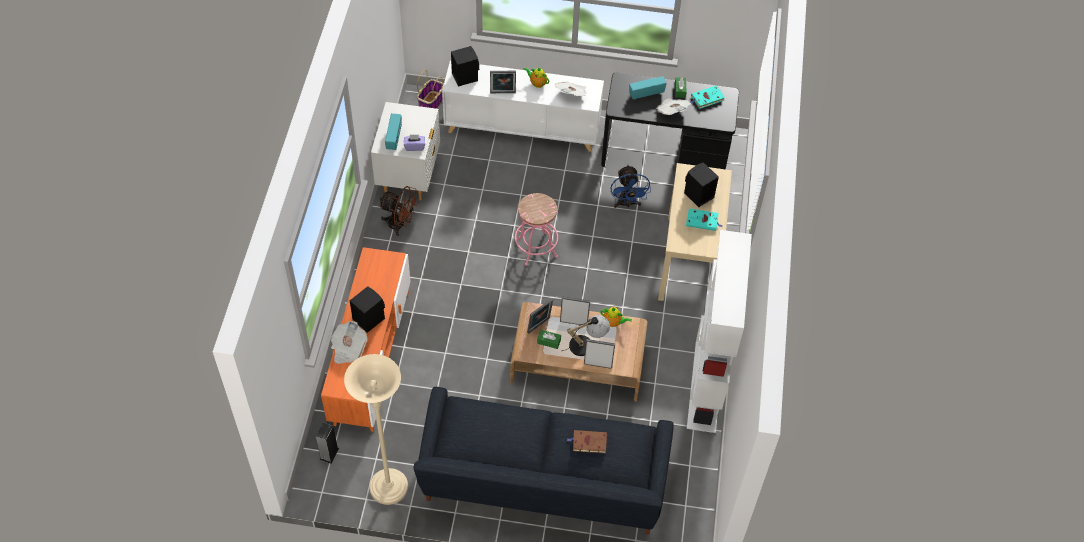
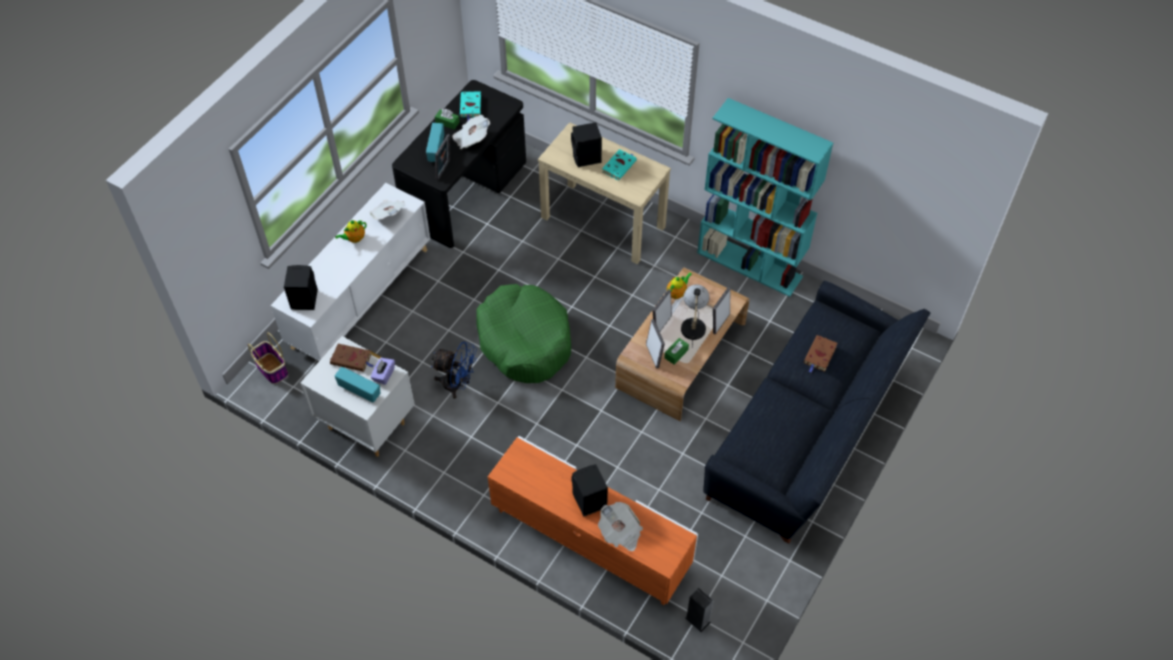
camera: 65 degrees left, 0 degrees up
beige floor lamp [344,354,408,505] -> none
brown fan [379,186,419,236] -> none
picture frame [490,71,516,93] -> picture frame moved to [435,134,450,181]
pink stool [515,193,558,266] -> green dog bed [476,284,571,383]
blue fan [611,165,651,208] -> blue fan moved to [431,341,477,399]
white bookcase [687,230,752,433] -> turquoise bookcase [697,98,833,297]
none -> brown book [330,343,374,372]

